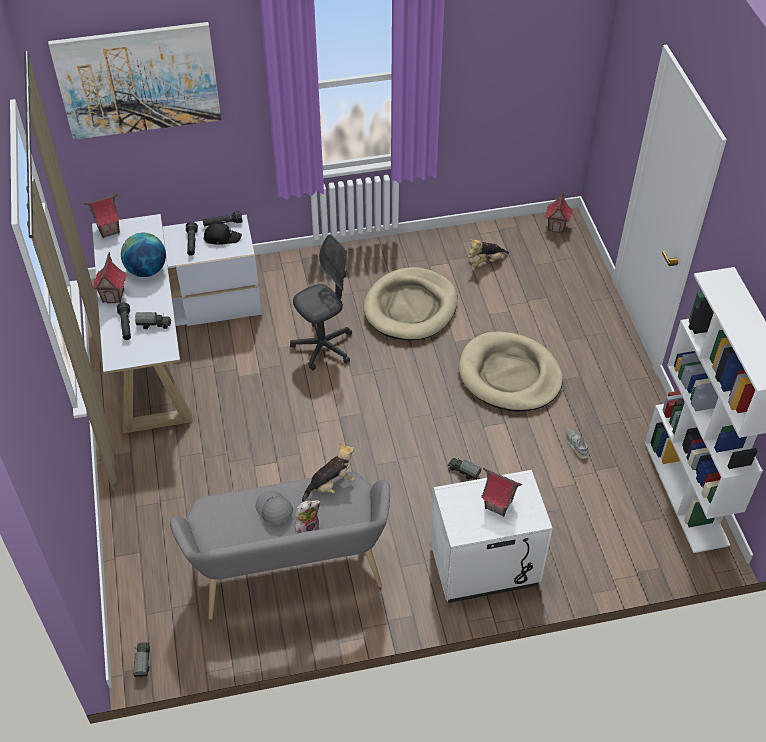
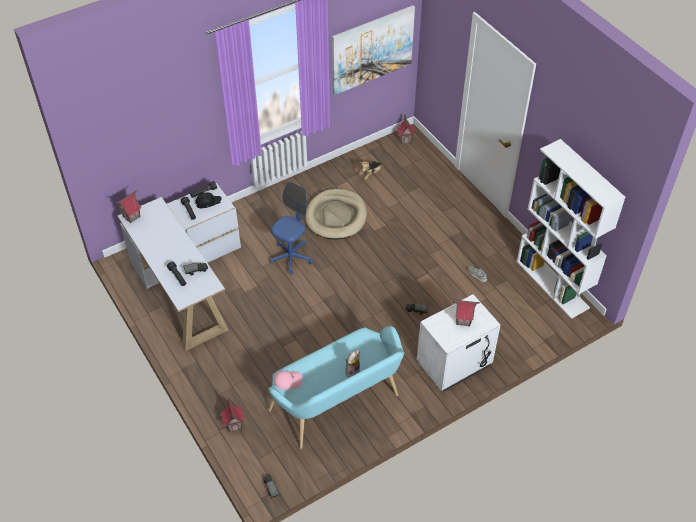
camera: 20 degrees left, 0 degrees up
picture [48,22,221,140] -> picture moved to [332,5,415,95]
toy house [93,252,127,303] -> toy house moved to [221,397,245,432]
globe [121,233,166,277] -> none
grey bench [170,472,390,619] -> turquoise bench [268,326,404,449]
grey cap [255,491,293,524] -> none
grey office chair [290,234,352,370] -> blue office chair [270,181,313,275]
plush toy [302,442,355,502] -> none
beige dog bed [459,331,563,412] -> none
none -> pink cap [274,371,302,390]

